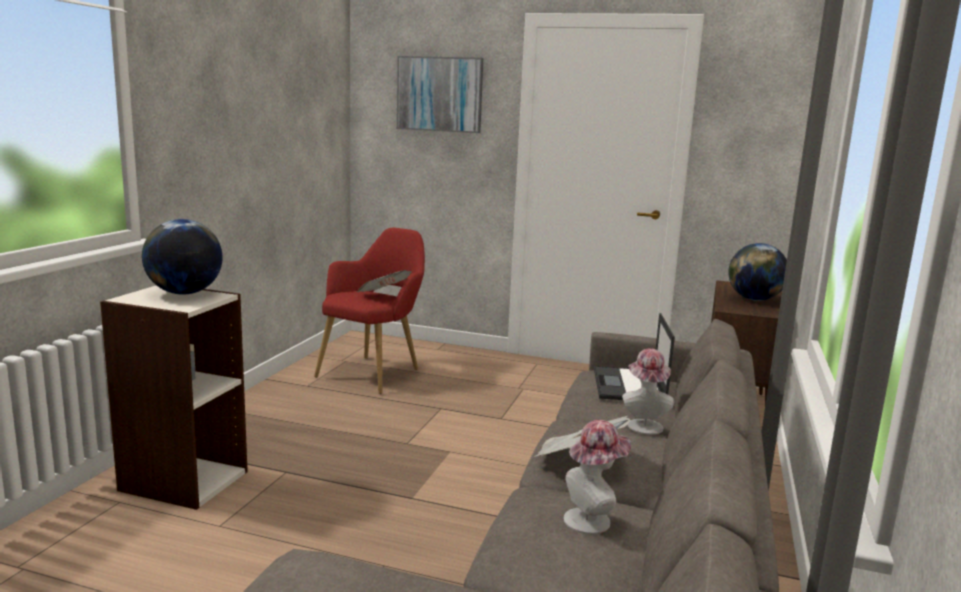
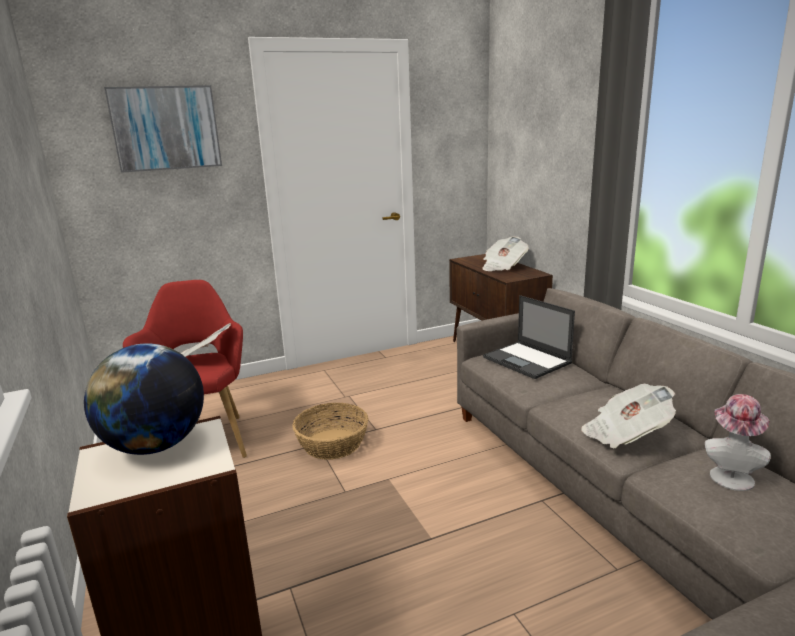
camera: 40 degrees left, 5 degrees up
hat [622,348,674,435] -> none
globe [728,243,787,301] -> newspaper [482,236,529,271]
none -> basket [292,403,368,460]

